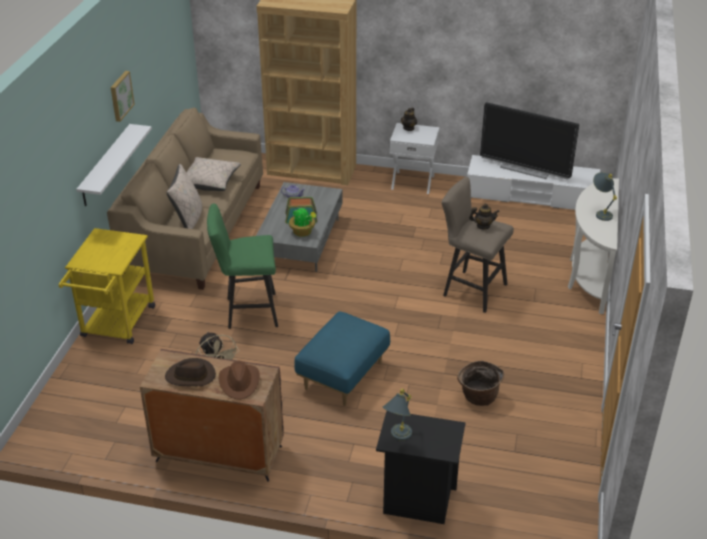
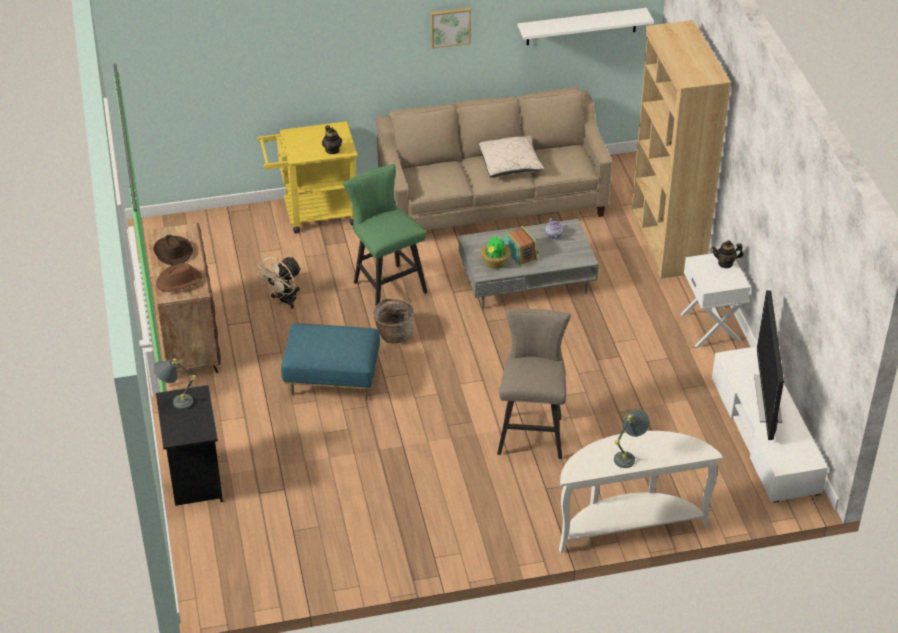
camera: 65 degrees right, 5 degrees up
white shelf [76,124,152,206] -> white shelf moved to [518,8,654,45]
beige pillow [167,164,202,229] -> none
basket [457,361,504,406] -> basket moved to [373,298,414,343]
teapot [469,204,500,230] -> teapot moved to [322,125,342,154]

